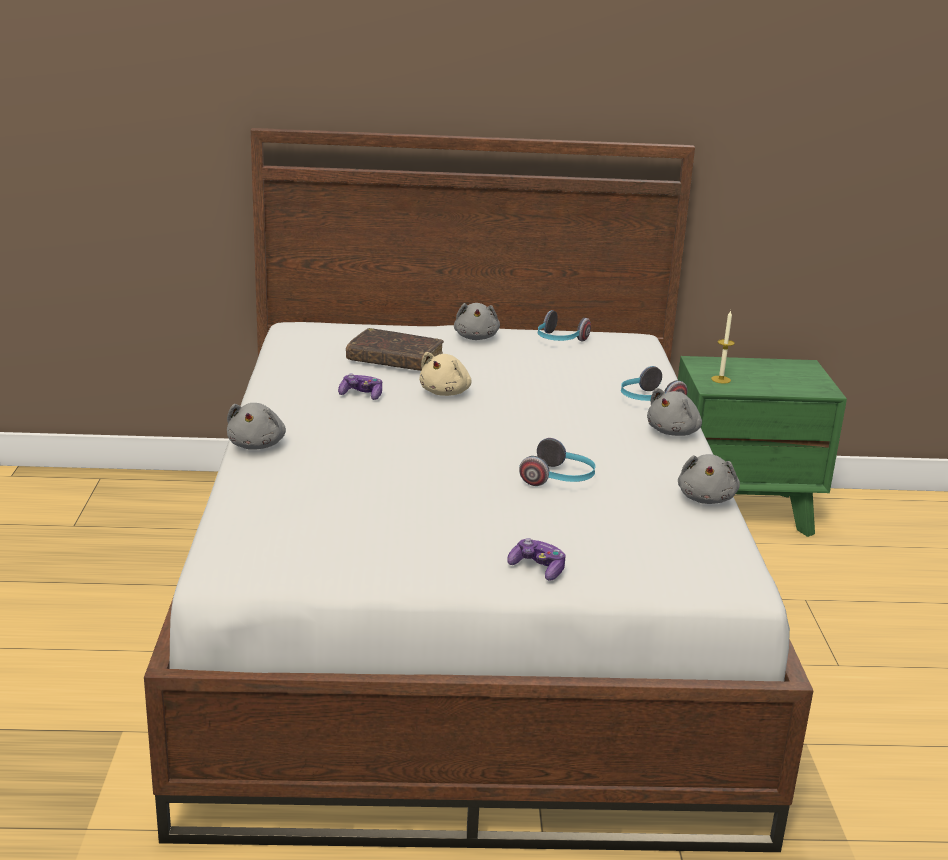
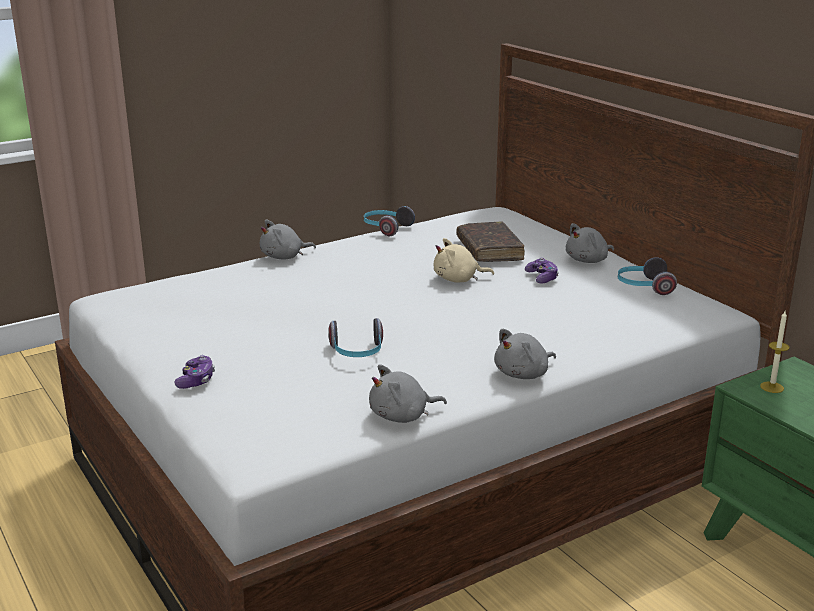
camera: 60 degrees right, 0 degrees up
game controller [338,373,382,400] -> game controller moved to [525,257,559,284]
headphones [621,366,688,401] -> headphones moved to [364,206,415,236]
grey plush toy [647,388,702,436] -> grey plush toy turned 45 degrees counterclockwise [494,329,556,379]

